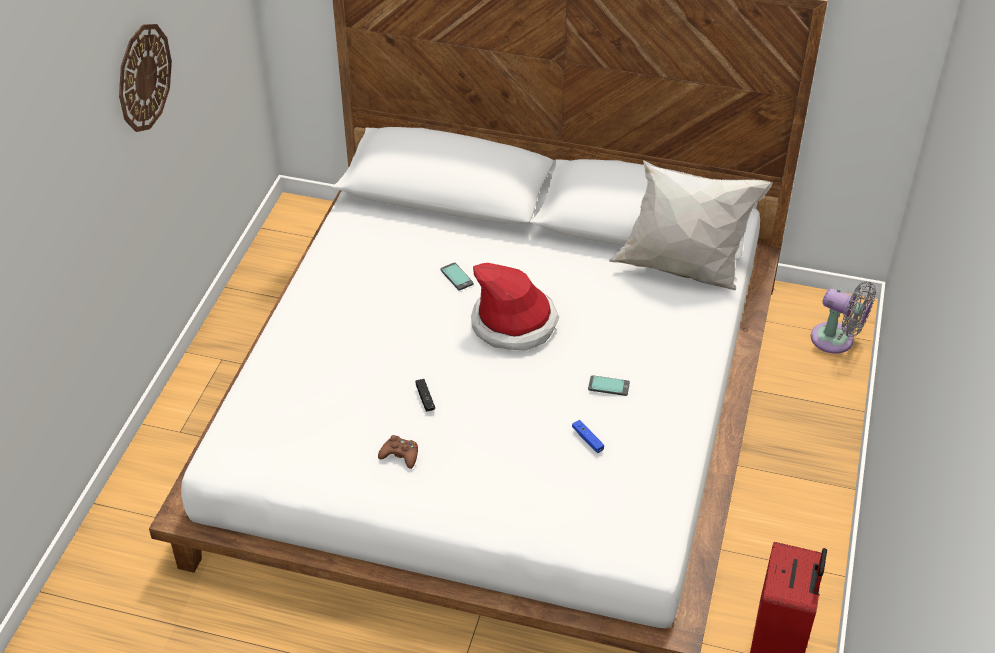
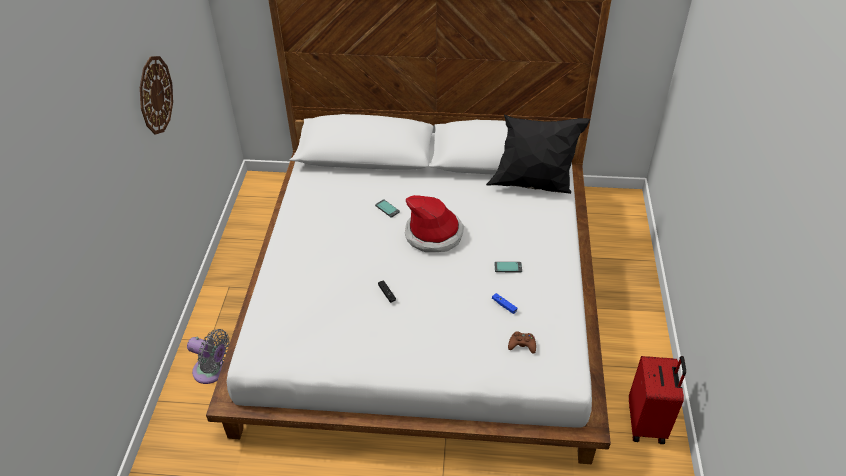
camera: 10 degrees left, 0 degrees up
brown game controller [378,435,418,469] -> brown game controller moved to [508,331,536,354]
white pillow [609,160,773,290] -> black pillow [486,114,590,194]
grey fan [811,281,876,354] -> grey fan moved to [187,329,230,384]

